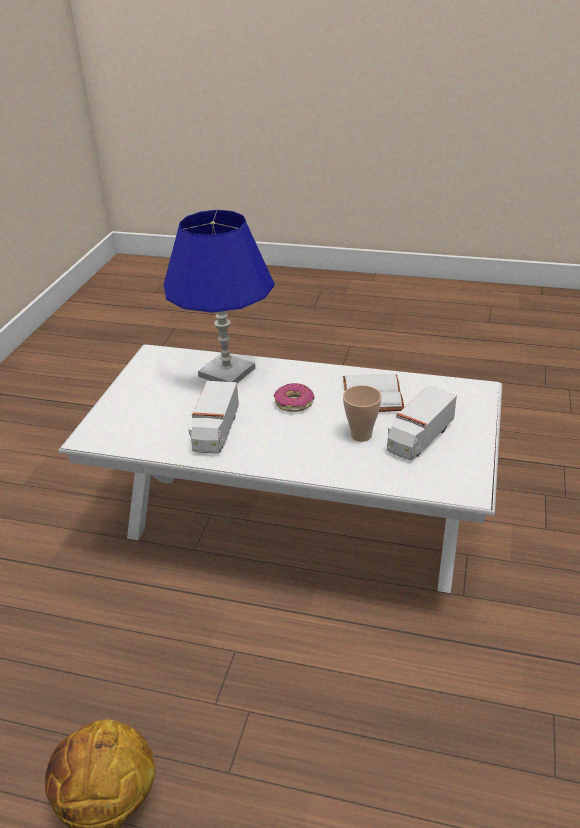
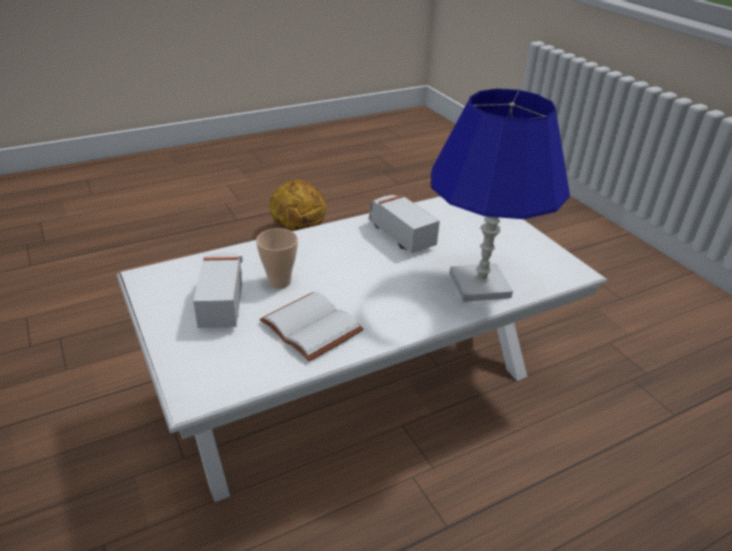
camera: 135 degrees right, 0 degrees up
donut [274,383,315,412] -> none

